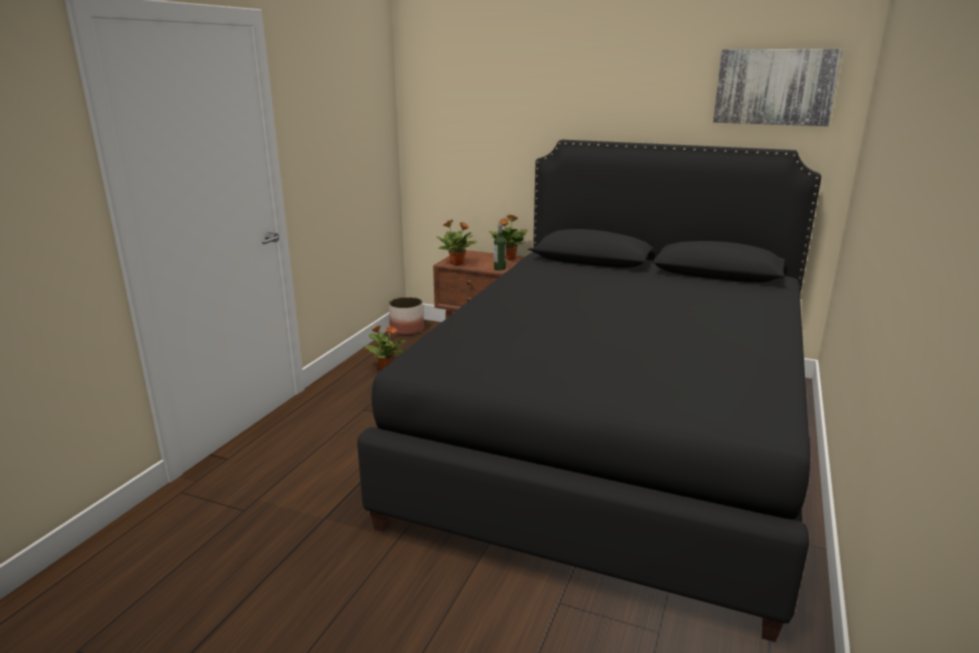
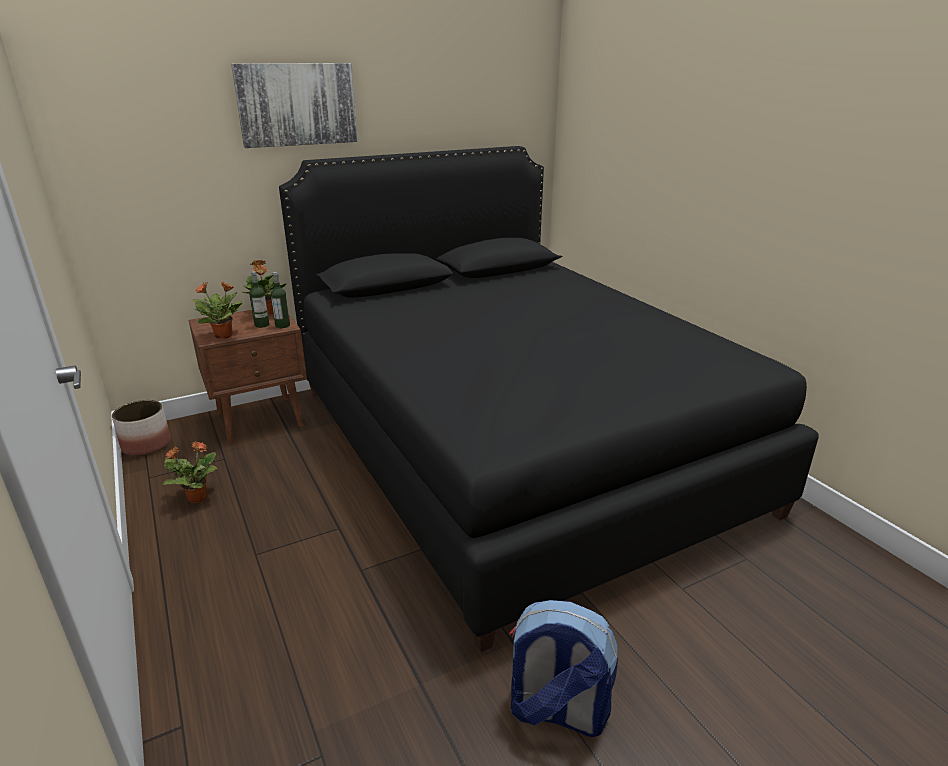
camera: 50 degrees left, 5 degrees up
picture [713,49,843,126] -> picture moved to [231,63,358,148]
none -> bottle [249,271,269,328]
none -> backpack [509,600,618,737]

